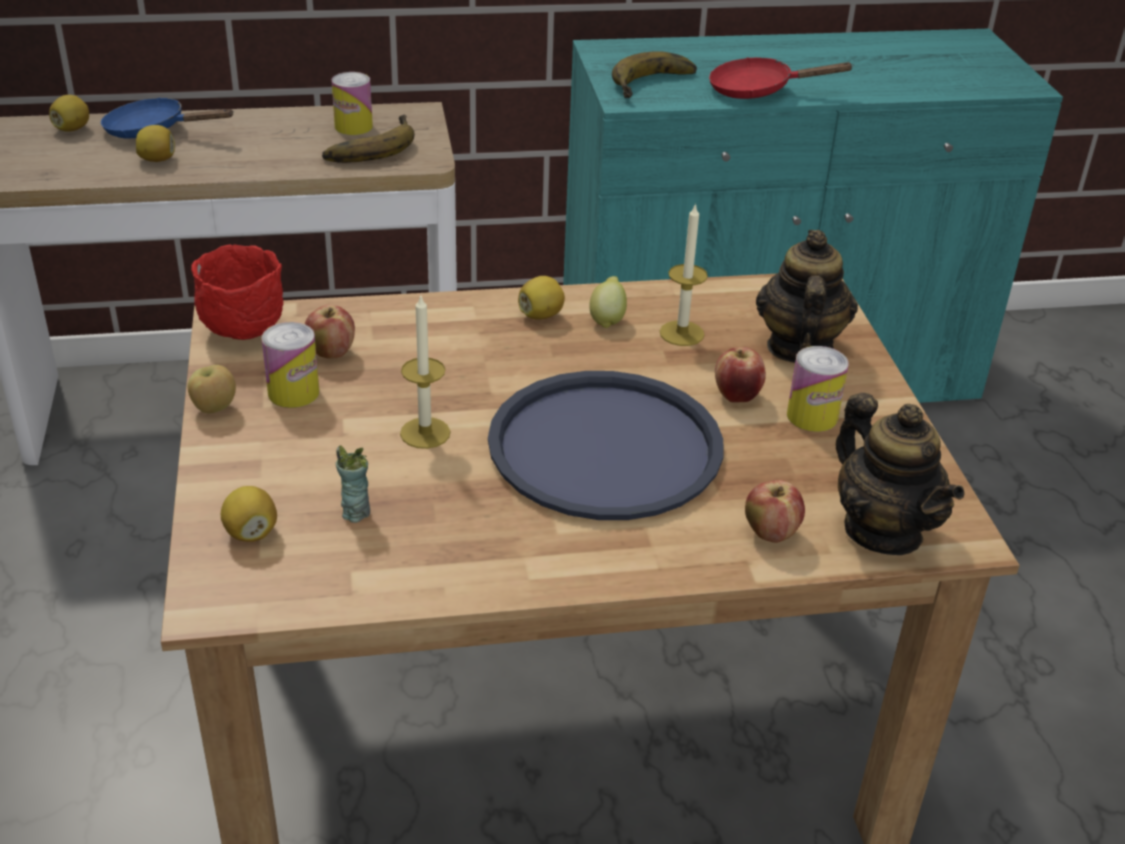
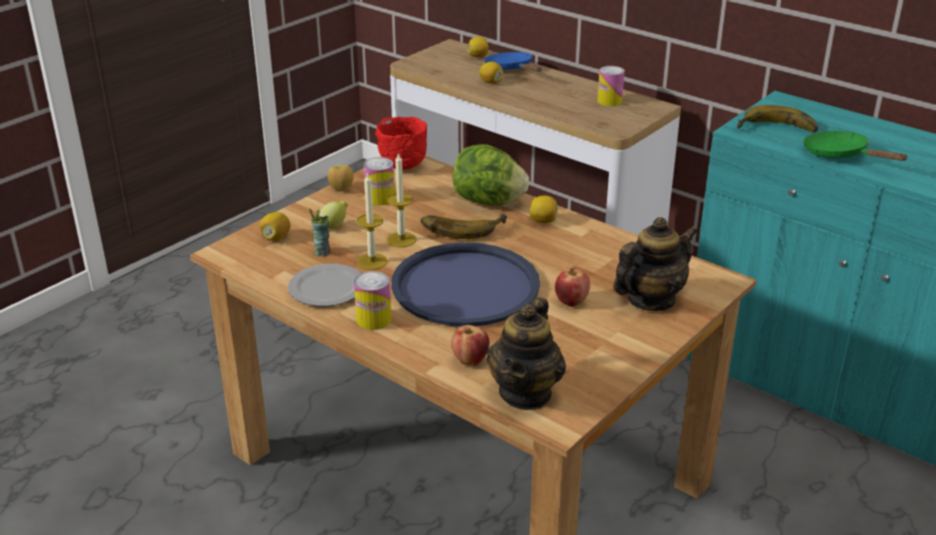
camera: 50 degrees right, 5 degrees down
apple [305,305,355,359] -> none
banana [322,115,415,163] -> banana moved to [420,214,507,239]
lemon [589,276,627,329] -> lemon moved to [319,201,348,230]
candle [660,203,708,346] -> candle moved to [357,172,388,270]
red frying pan [709,57,854,99] -> green frying pan [803,131,908,161]
can [787,346,849,432] -> can moved to [354,271,391,330]
none -> plate [288,264,361,306]
none -> lettuce [453,144,529,205]

